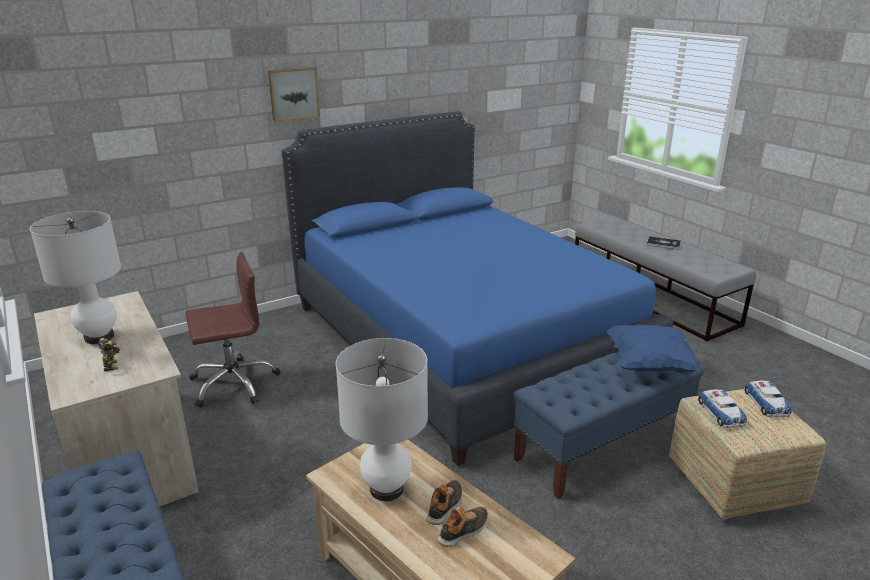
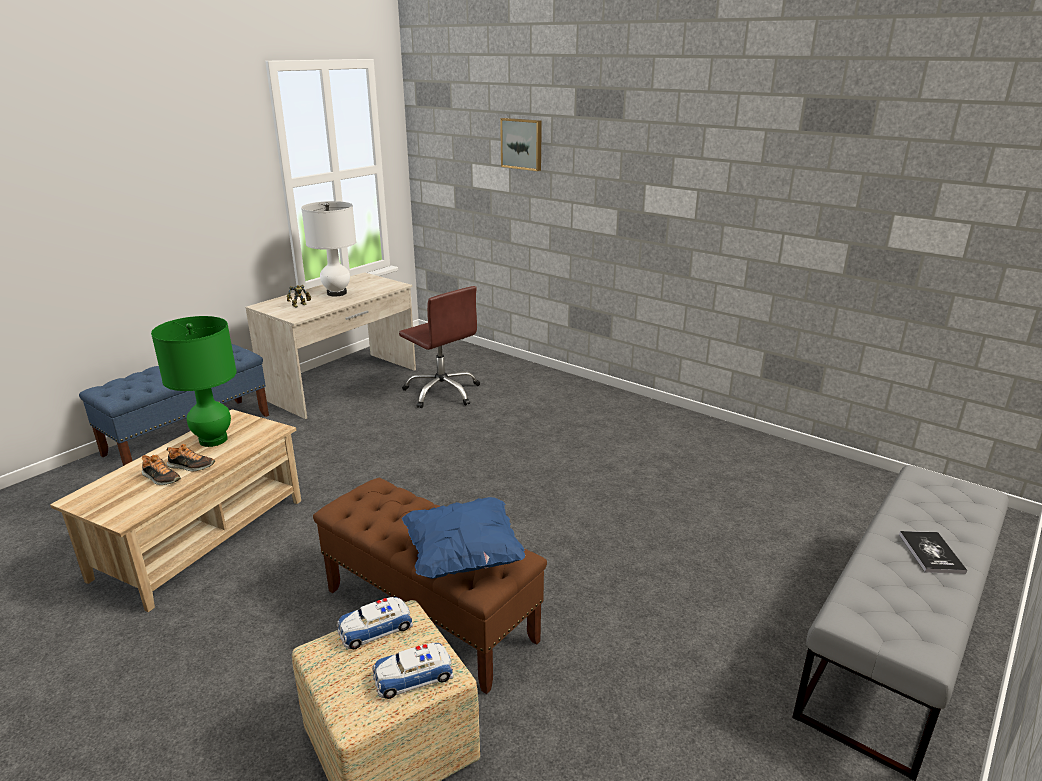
camera: 70 degrees right, 0 degrees up
picture [268,67,320,122] -> picture moved to [500,118,542,171]
blue bed [282,111,673,466] -> none
white table lamp [336,338,428,501] -> green table lamp [151,316,237,447]
blue bench [514,352,704,499] -> brown bench [313,478,547,694]

